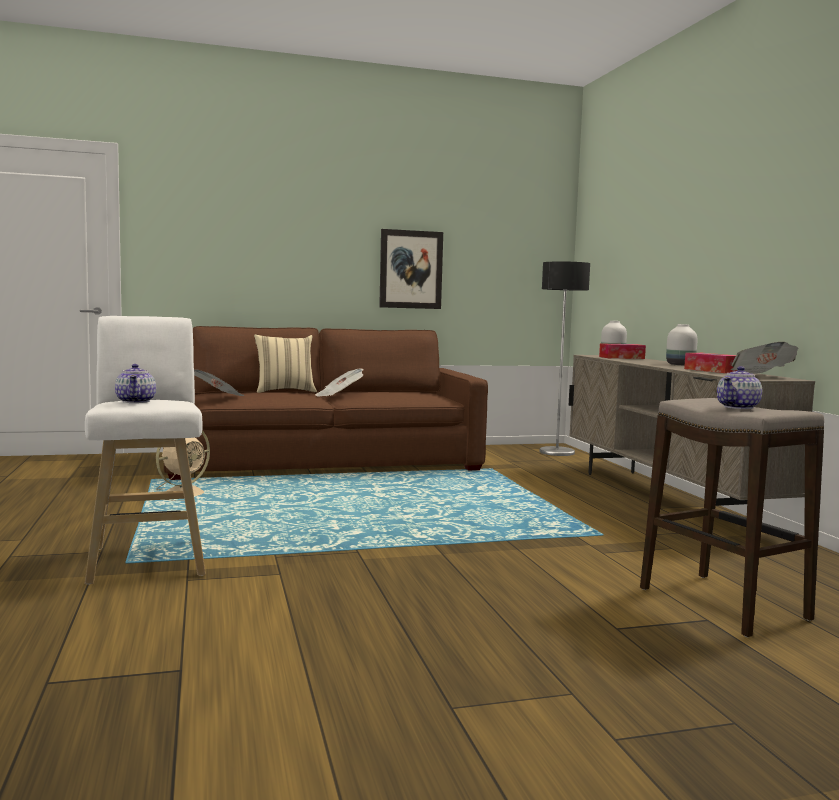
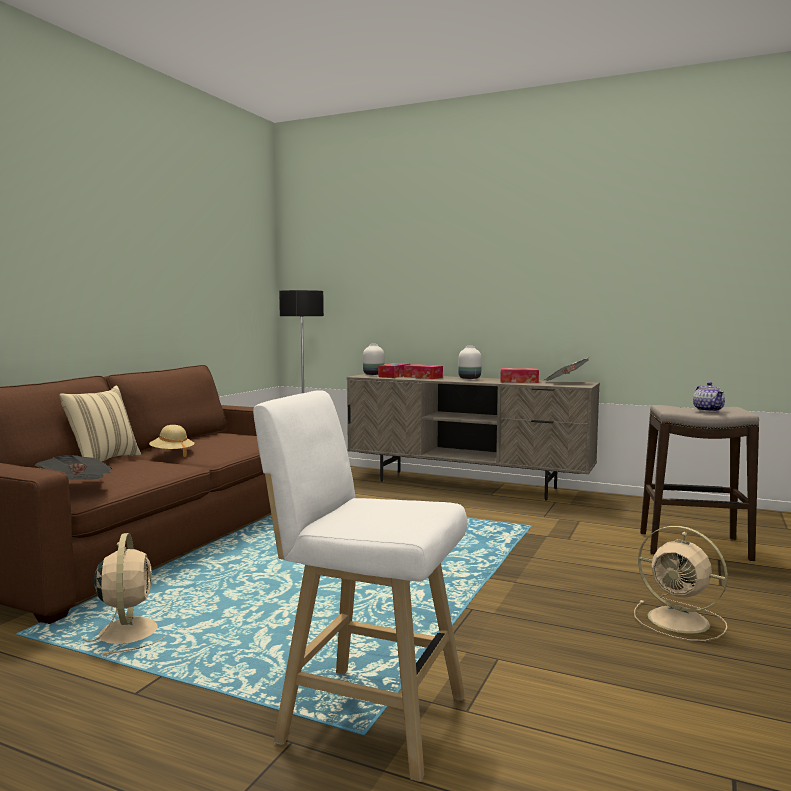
camera: 50 degrees left, 0 degrees up
teapot [115,364,156,403] -> none
newspaper [315,368,364,396] -> beige hat [149,425,195,457]
picture [379,229,443,309] -> none
none -> tissue box [404,364,443,379]
none -> beige fan [634,526,728,641]

